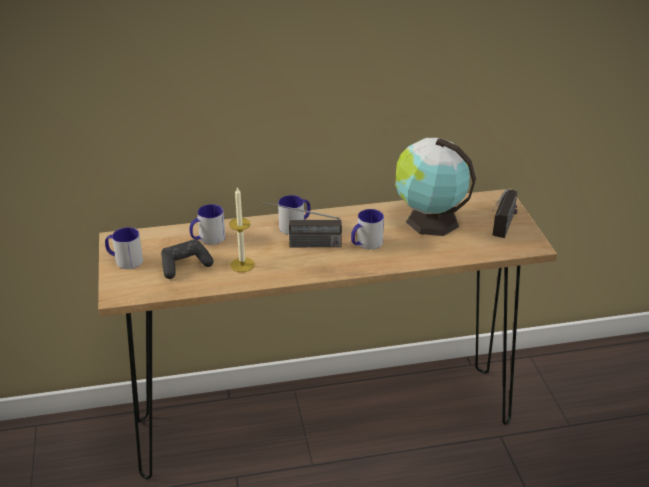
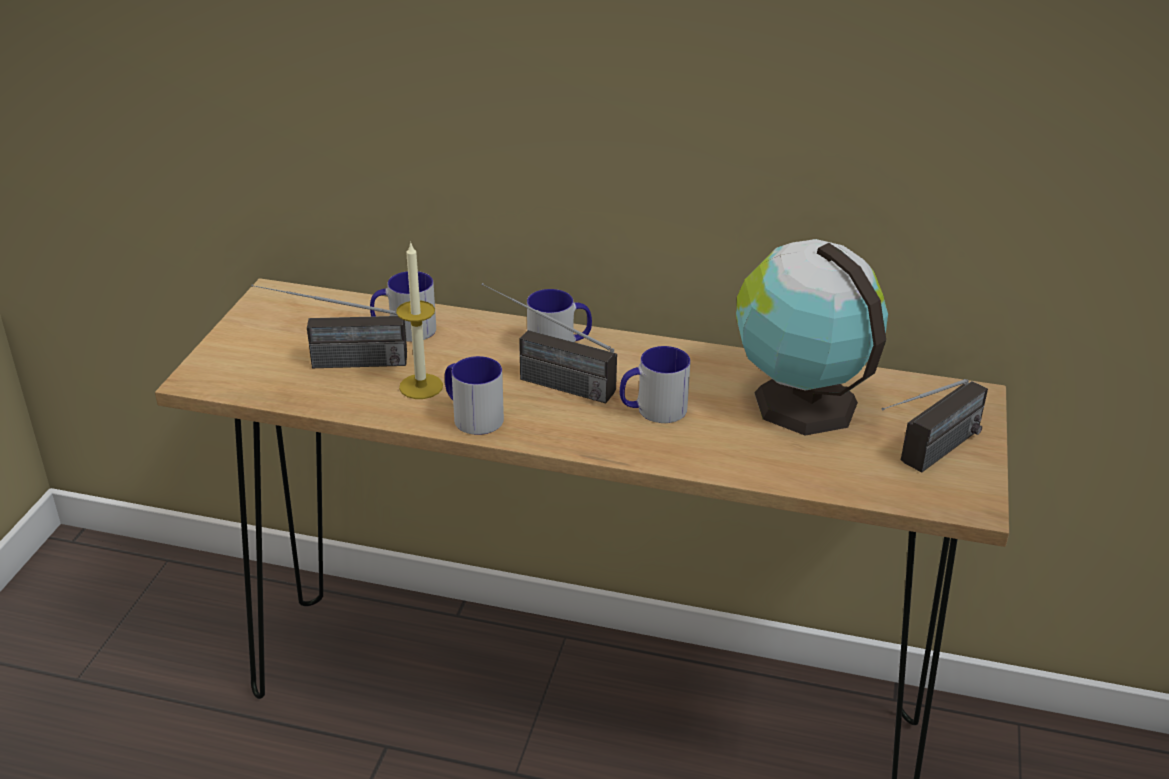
camera: 25 degrees right, 0 degrees up
mug [105,227,143,269] -> mug moved to [445,356,504,435]
black game controller [161,239,214,279] -> radio [251,285,407,368]

